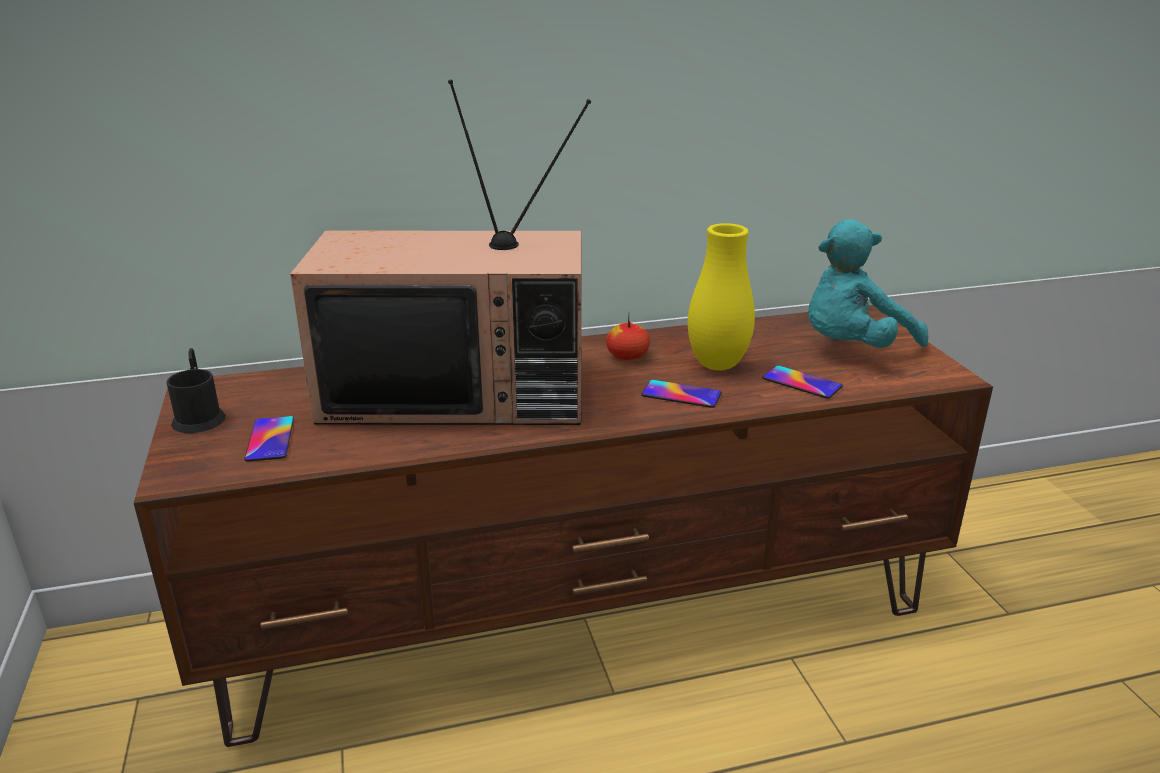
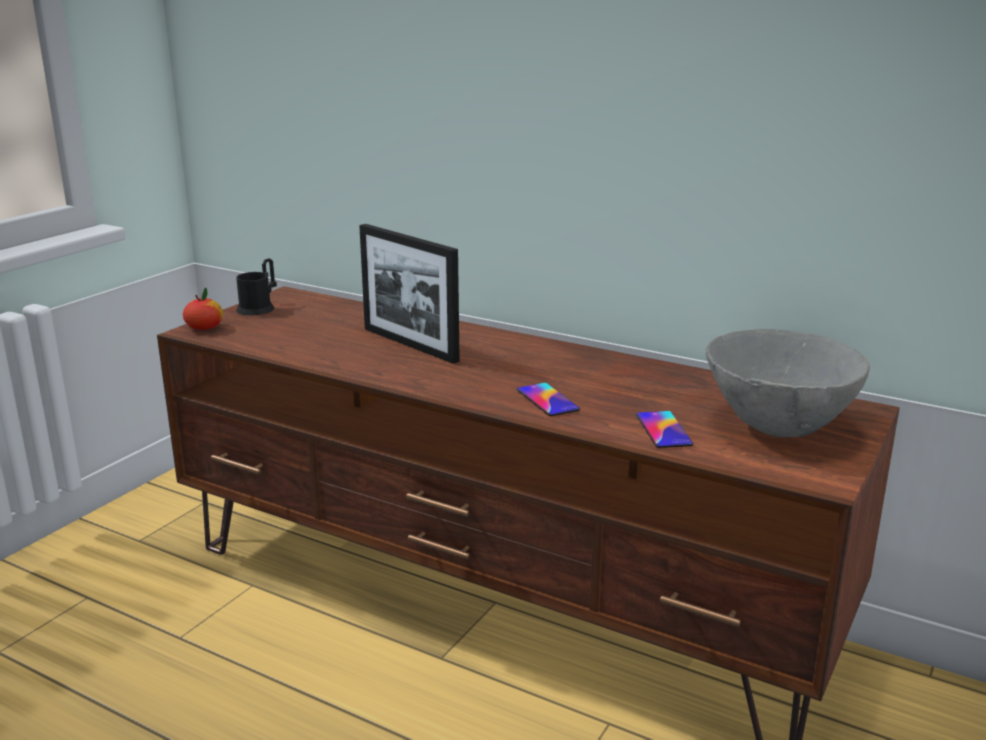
camera: 45 degrees right, 5 degrees down
phone [244,416,294,462] -> none
television [290,80,591,425] -> picture frame [359,224,460,364]
apple [606,315,650,360] -> apple moved to [183,288,223,330]
yellow vase [688,223,755,371] -> none
turquoise plush toy [808,219,928,348] -> grey bowl [706,329,870,437]

